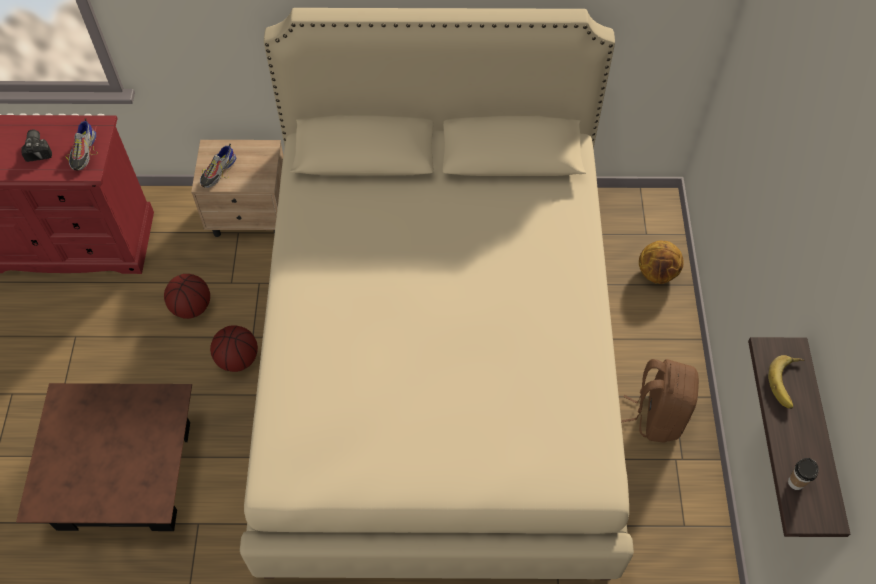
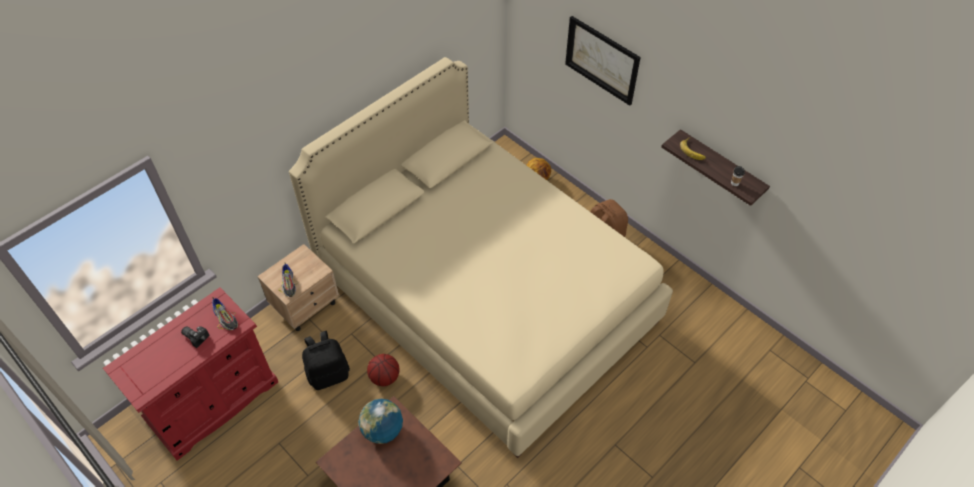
camera: 45 degrees left, 5 degrees down
basketball [164,274,210,319] -> black backpack [302,331,350,390]
none -> globe [358,399,403,444]
none -> picture [565,16,641,106]

